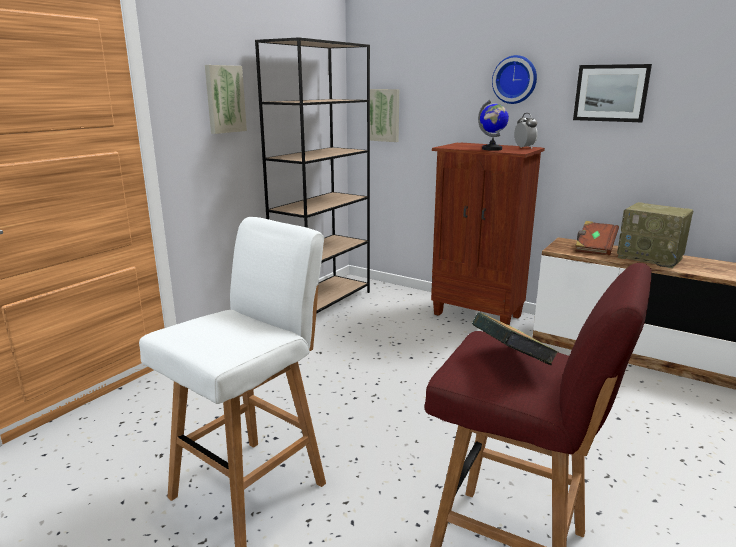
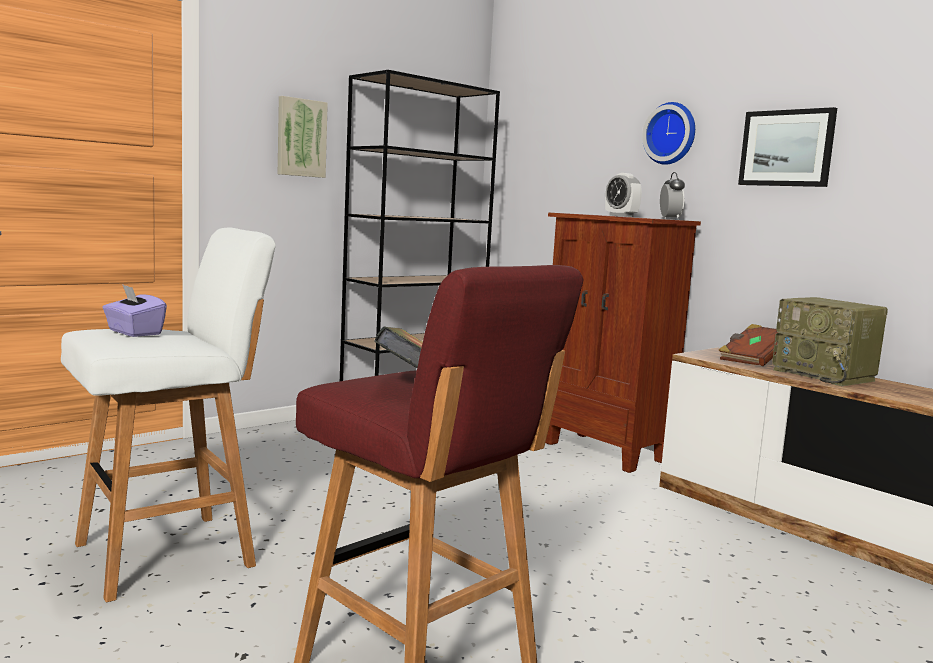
camera: 15 degrees right, 10 degrees down
picture [370,89,399,142] -> none
globe [478,100,509,151] -> alarm clock [605,173,642,217]
none -> purple tissue box [102,284,167,337]

